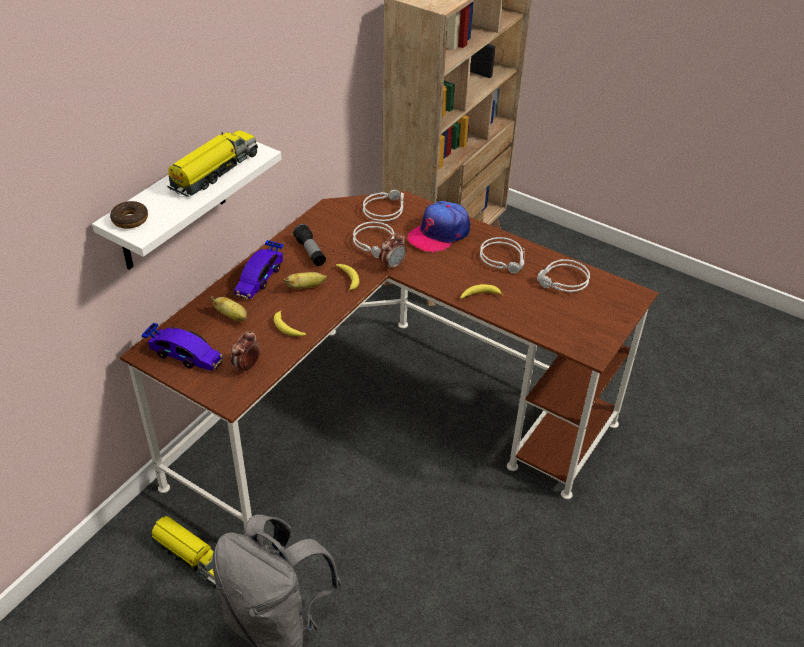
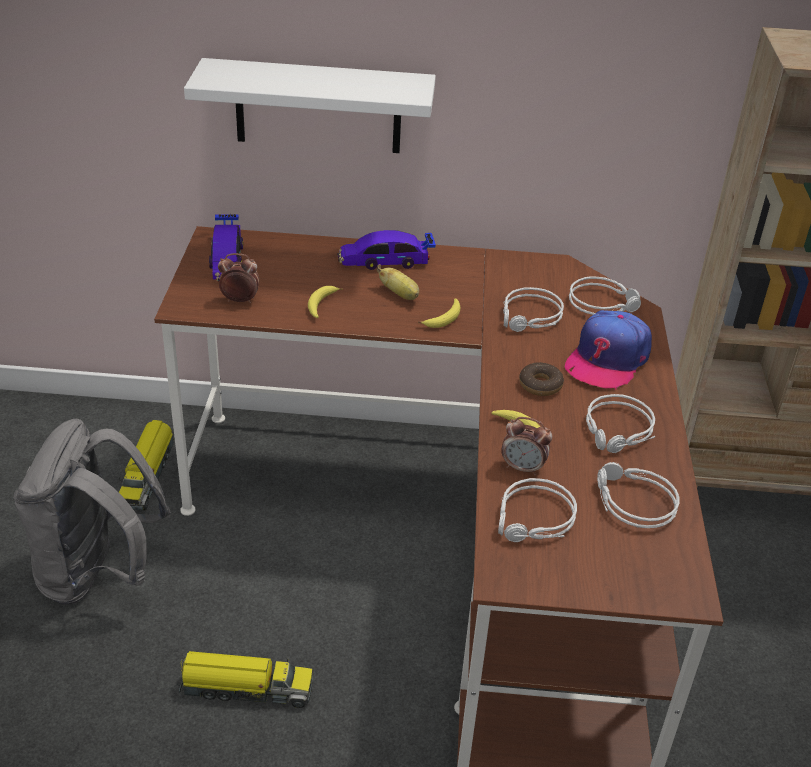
camera: 60 degrees right, 5 degrees down
donut [110,201,148,229] -> donut moved to [519,362,564,396]
toy truck [167,130,258,197] -> toy truck moved to [177,651,313,708]
banana [210,296,247,322] -> none
flashlight [293,224,326,266] -> none
alarm clock [379,233,407,271] -> alarm clock moved to [501,417,552,476]
cap [407,201,470,253] -> cap turned 75 degrees counterclockwise [565,310,652,390]
none -> grey headphones [498,478,577,542]

